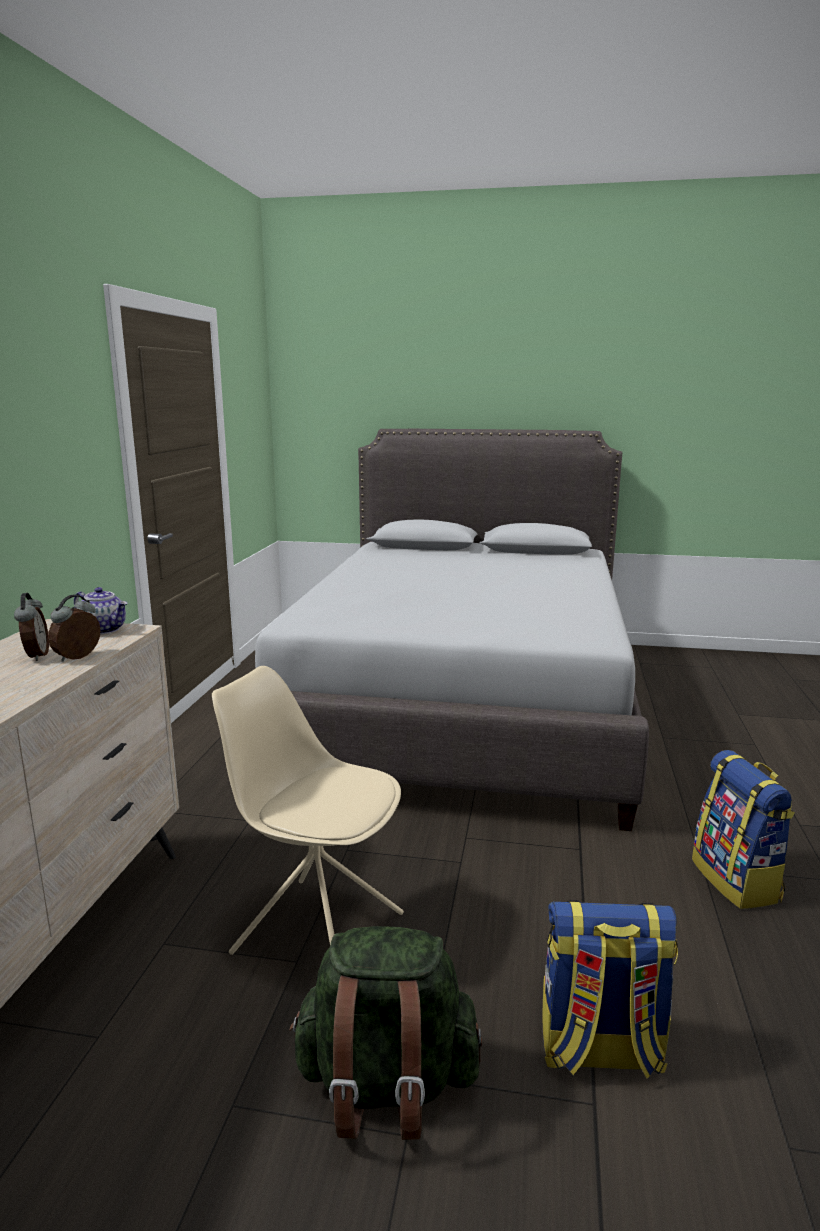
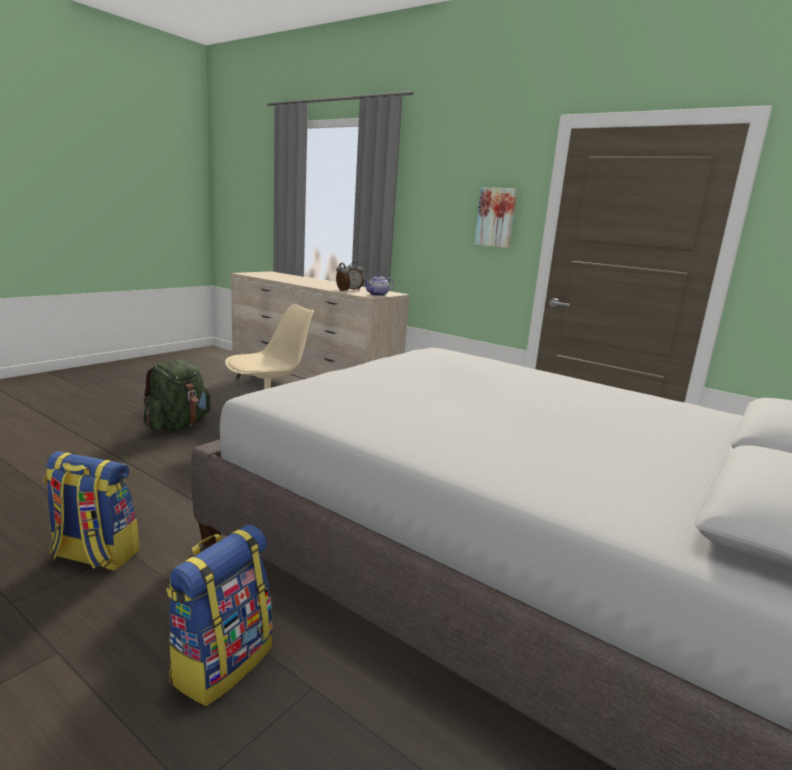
camera: 115 degrees right, 0 degrees up
backpack [542,900,678,1079] -> backpack moved to [166,525,273,706]
none -> picture [475,187,517,248]

